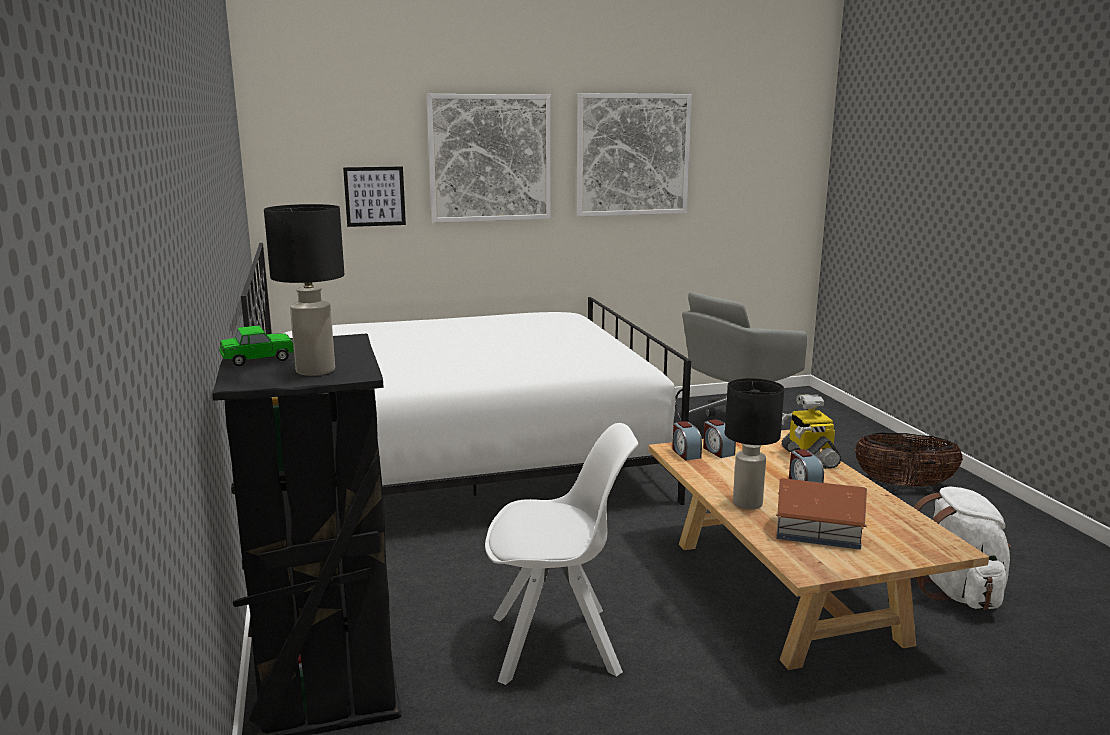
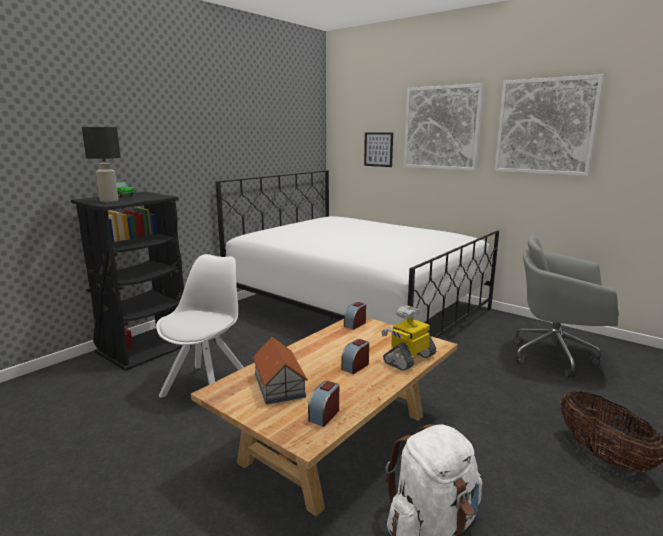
camera: 55 degrees right, 0 degrees up
white chair [485,423,639,685] -> white chair turned 120 degrees counterclockwise [156,254,244,398]
alarm clock [703,419,736,458] -> alarm clock moved to [308,381,339,427]
black table lamp [725,378,784,510] -> none

